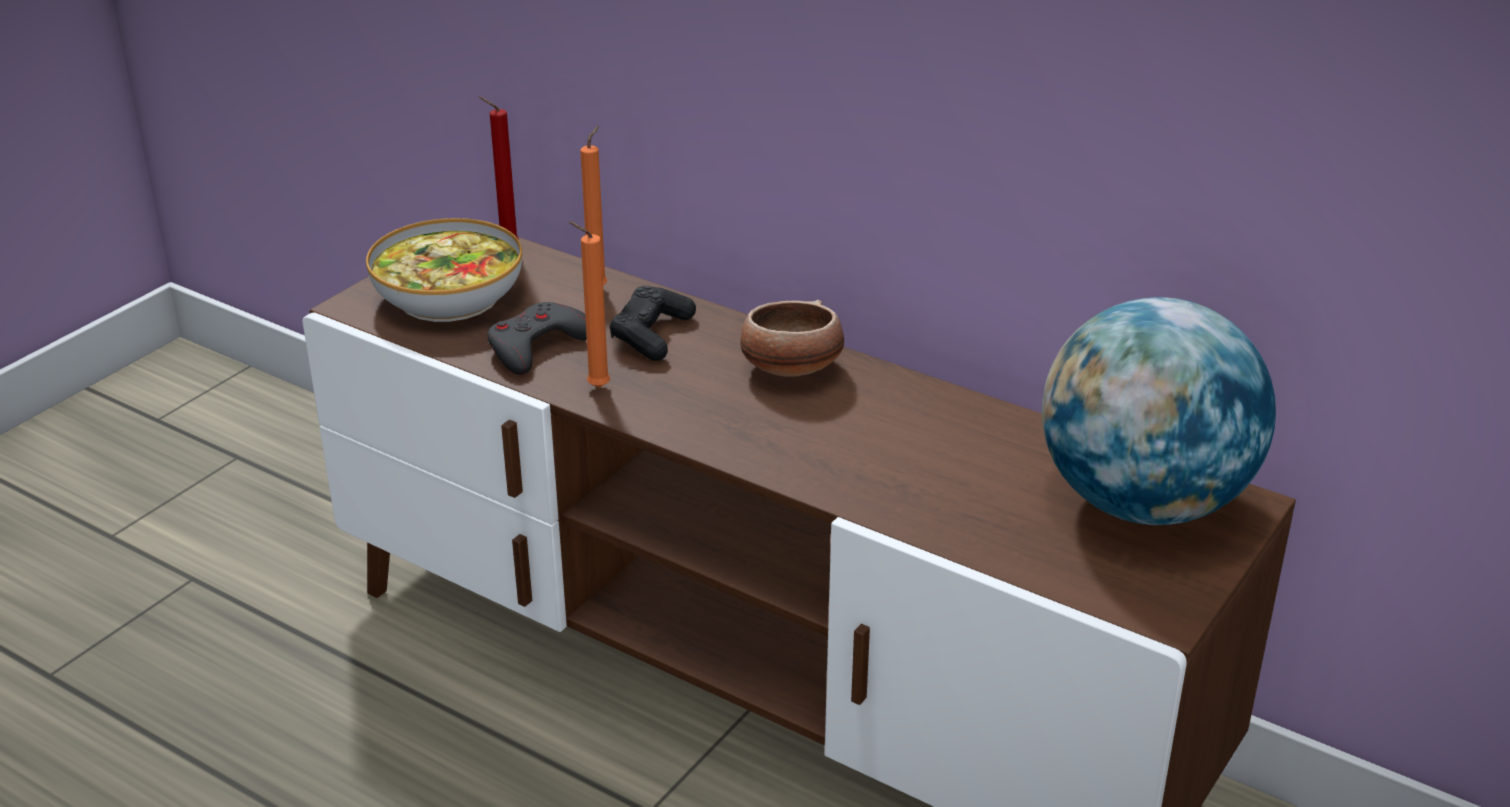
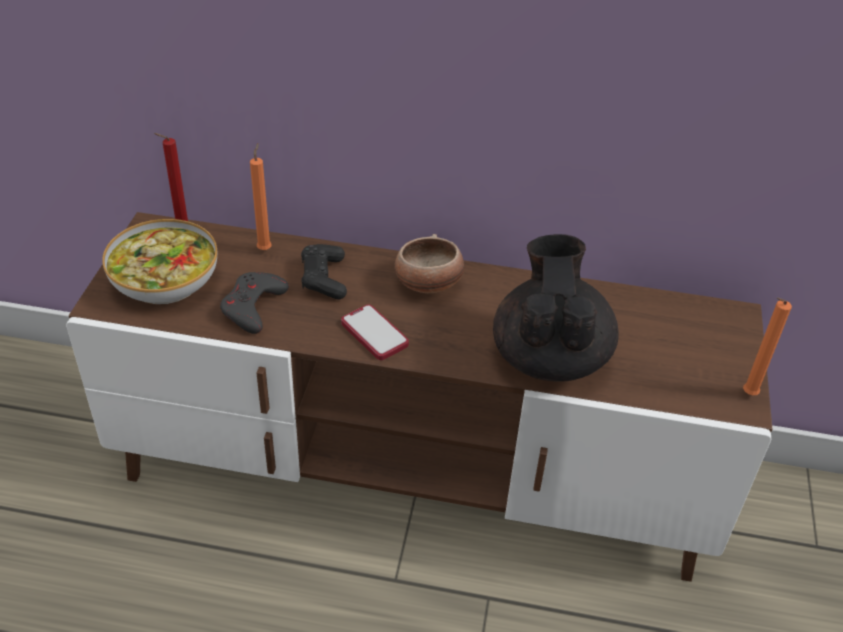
camera: 25 degrees left, 10 degrees up
orange candle [569,221,610,388] -> orange candle moved to [743,297,792,395]
globe [1042,297,1276,525] -> none
none -> phone [341,304,409,360]
none -> black teapot [493,234,619,382]

